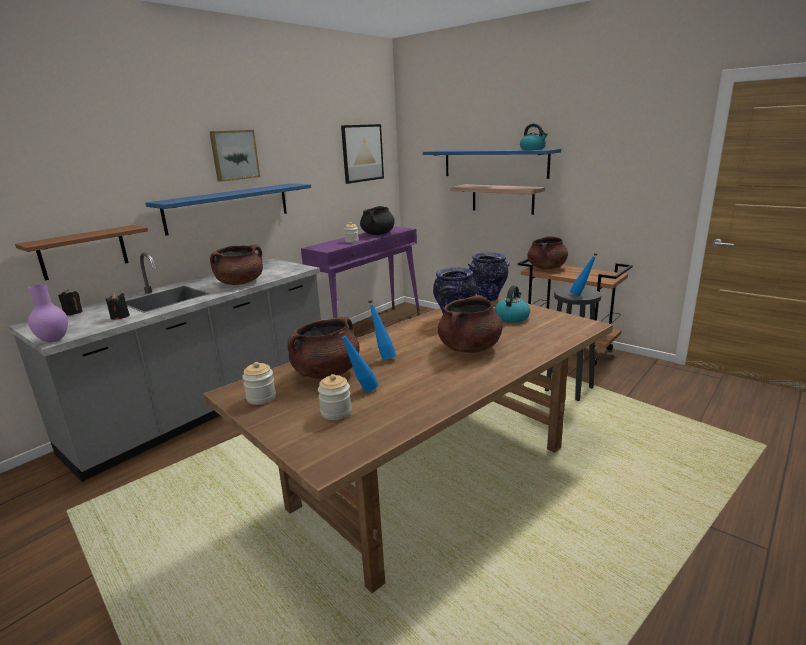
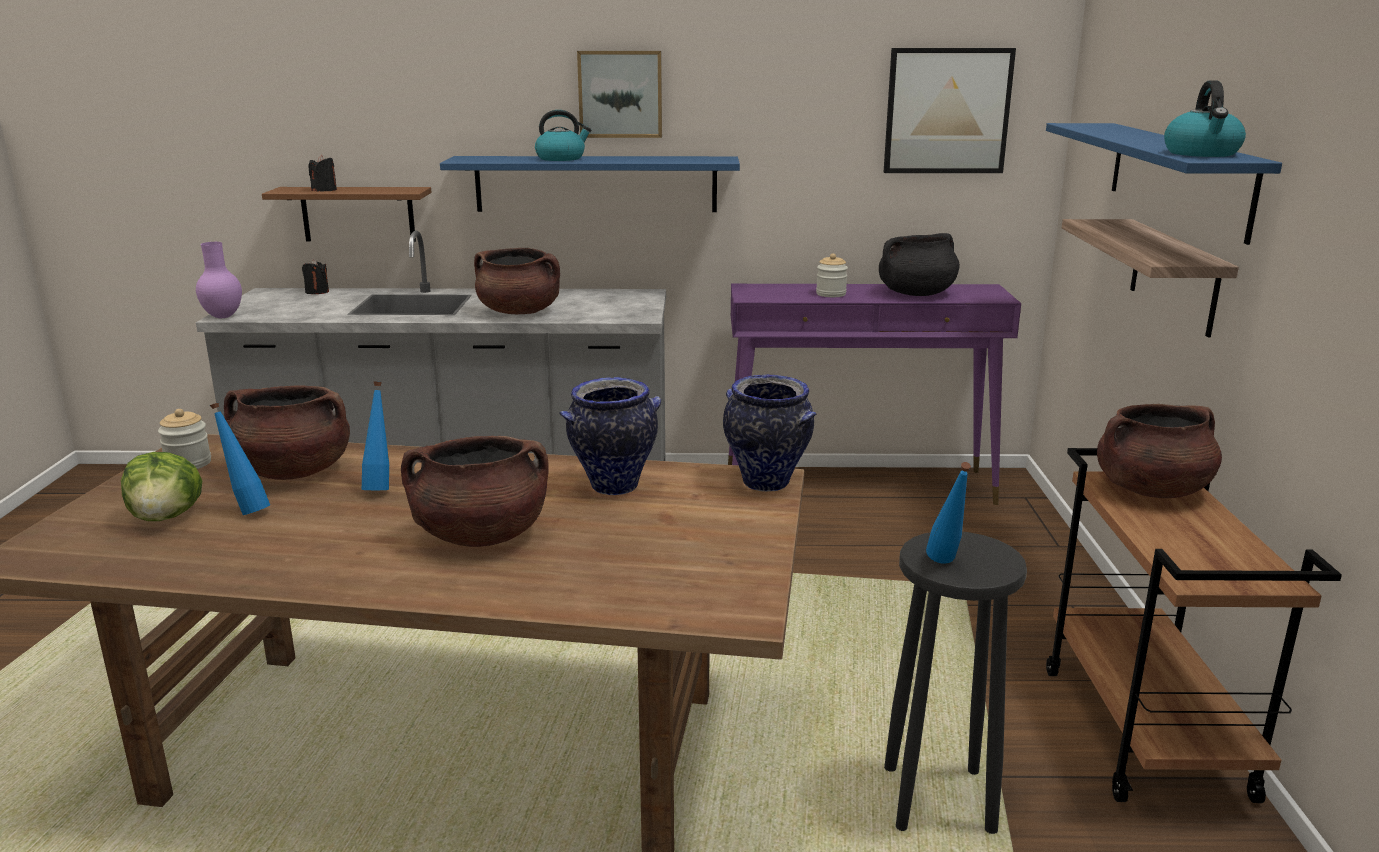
camera: 50 degrees right, 0 degrees up
black candle [106,292,130,320] -> black candle moved to [308,155,337,192]
jar [318,374,352,420] -> lettuce [121,452,202,521]
kettle [494,286,530,323] -> kettle moved to [535,110,591,161]

